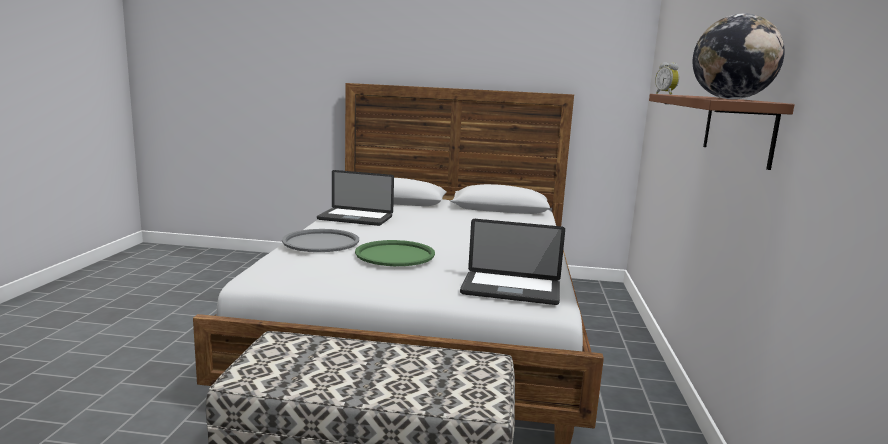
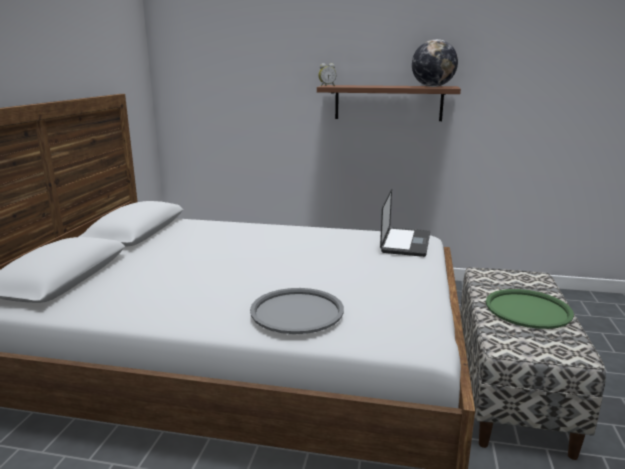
camera: 85 degrees left, 5 degrees up
laptop [317,170,394,226] -> none
green tray [355,240,435,266] -> green tray moved to [486,289,574,329]

